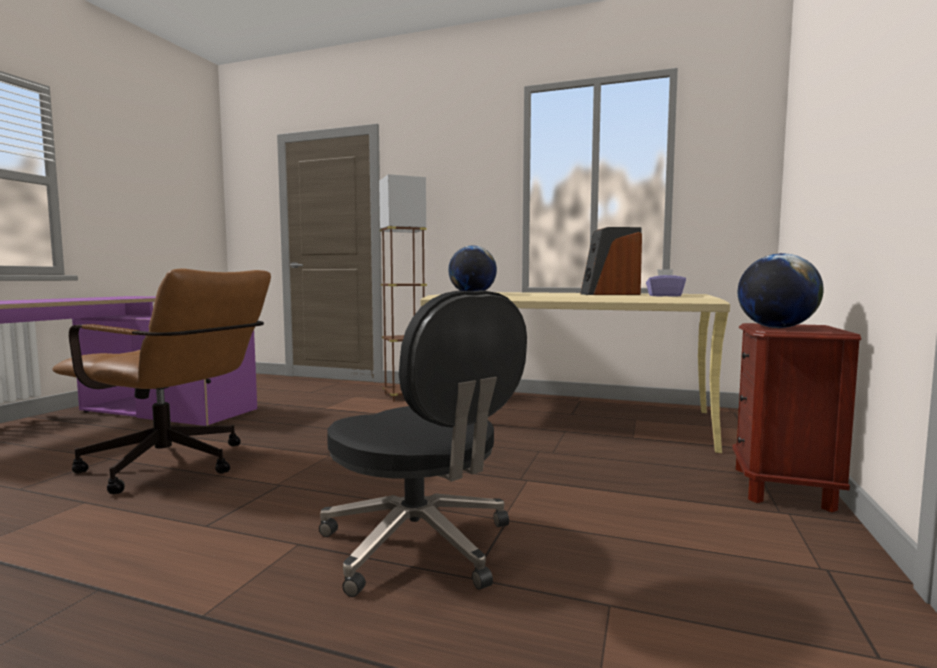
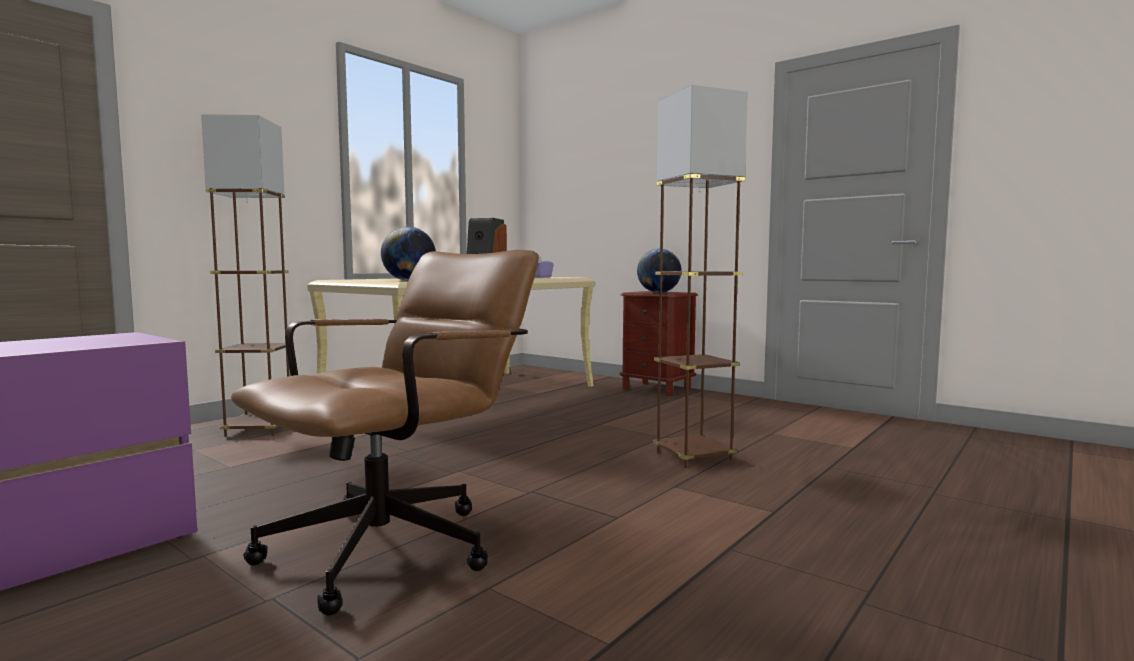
camera: 70 degrees left, 0 degrees up
black office chair [319,290,527,597] -> brown floor lamp [653,85,748,468]

